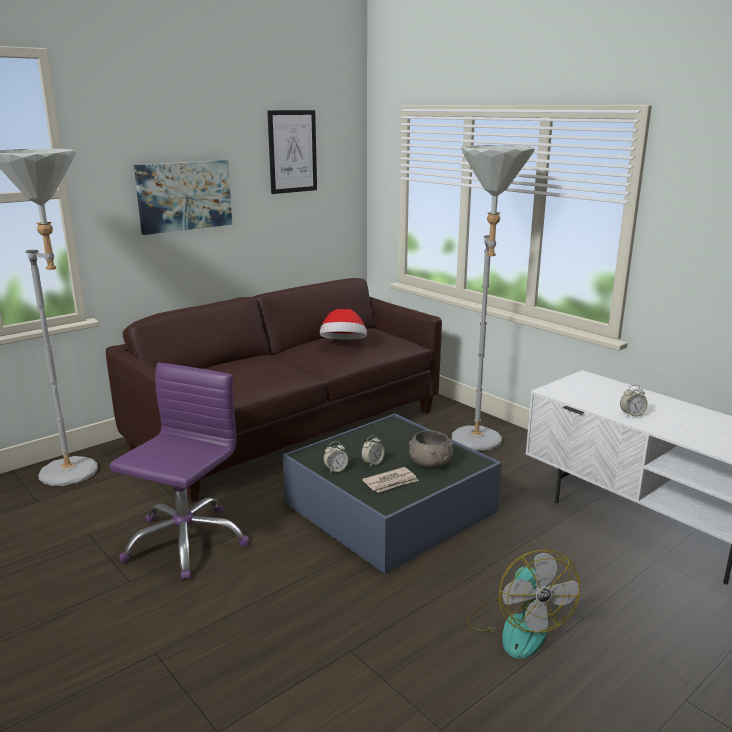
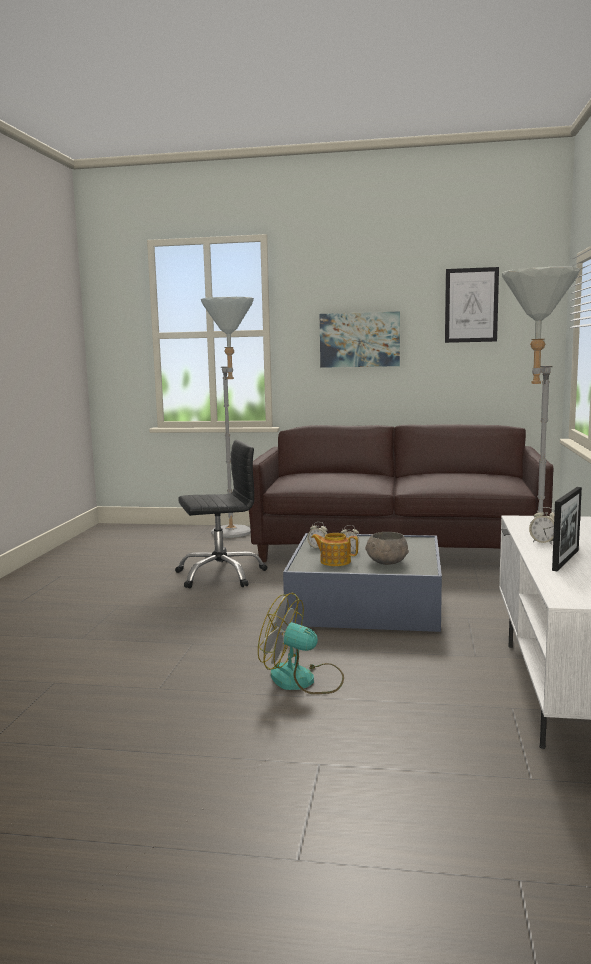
camera: 50 degrees right, 10 degrees down
purple office chair [109,363,249,580] -> black office chair [175,440,267,588]
hat [320,309,367,340] -> none
newspaper [362,467,419,493] -> teapot [311,533,358,566]
fan [467,549,580,659] -> fan turned 75 degrees clockwise [258,593,344,694]
none -> picture frame [552,487,582,571]

